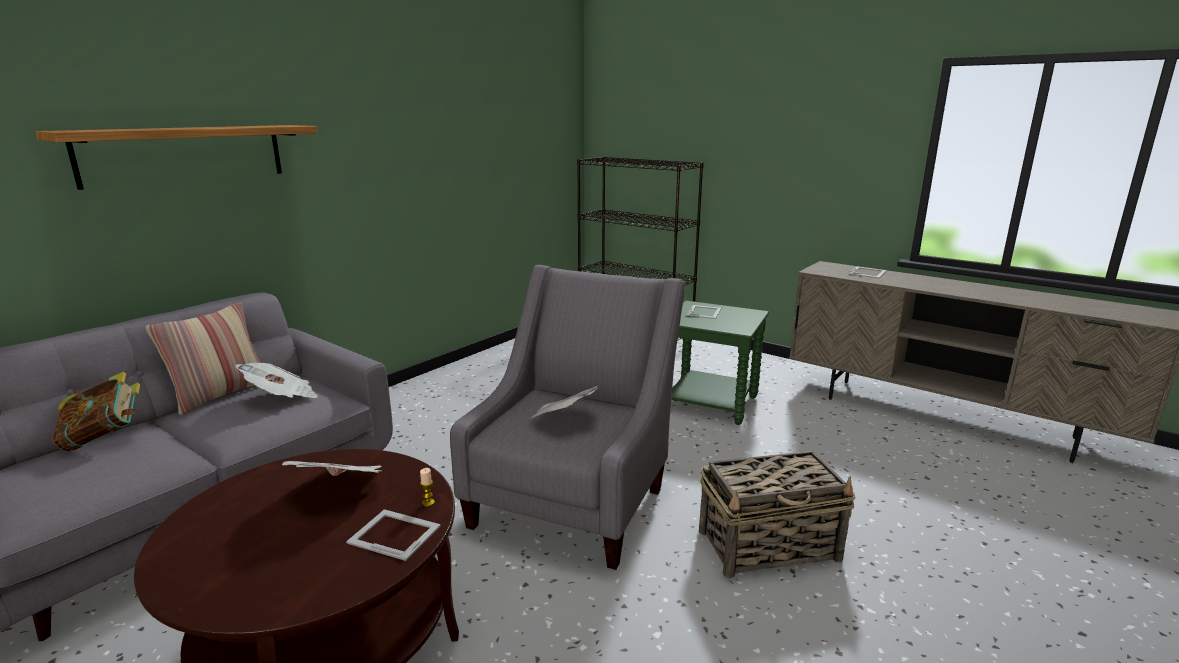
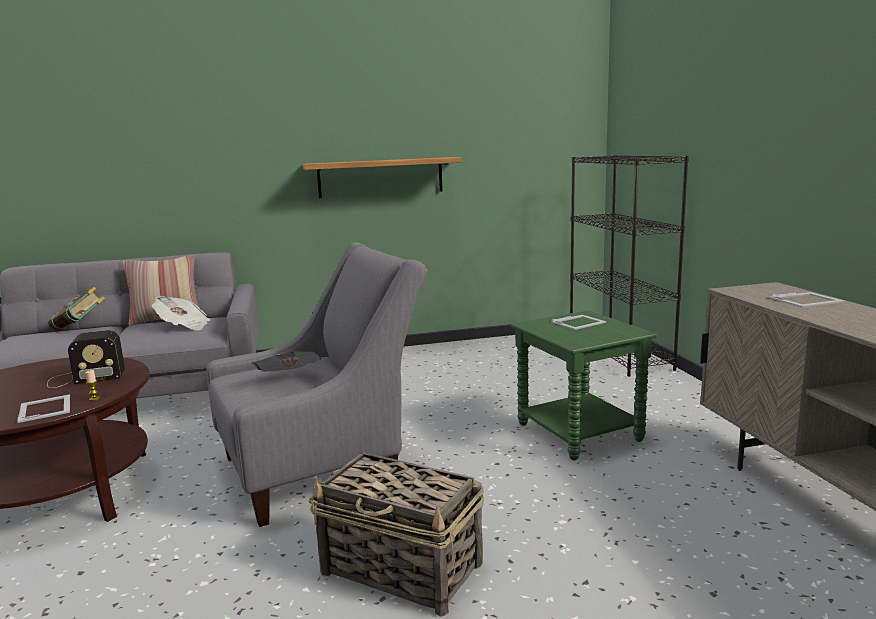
camera: 40 degrees right, 5 degrees down
shelf [35,125,317,190] -> shelf moved to [303,157,462,198]
newspaper [282,461,382,476] -> radio [47,330,125,388]

